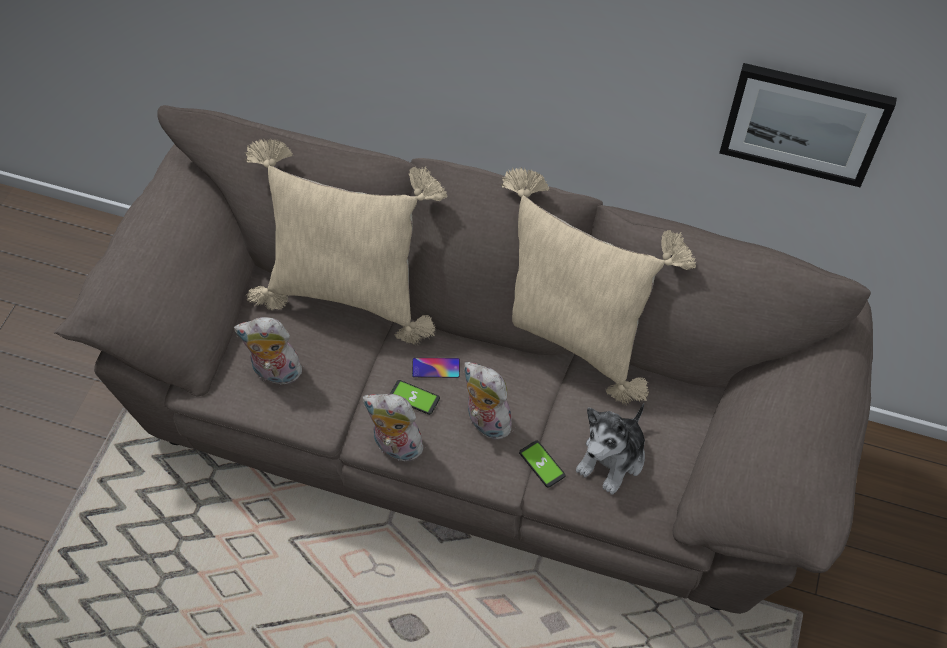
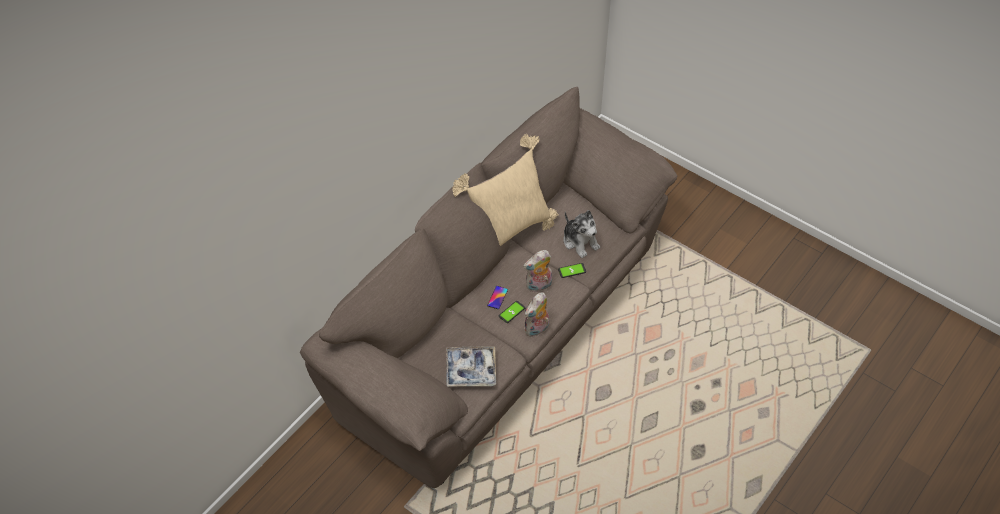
camera: 70 degrees left, 5 degrees down
plush toy [234,317,302,385] -> tray [446,346,496,387]
beige pillow [245,138,447,345] -> none
picture [719,63,897,187] -> none

